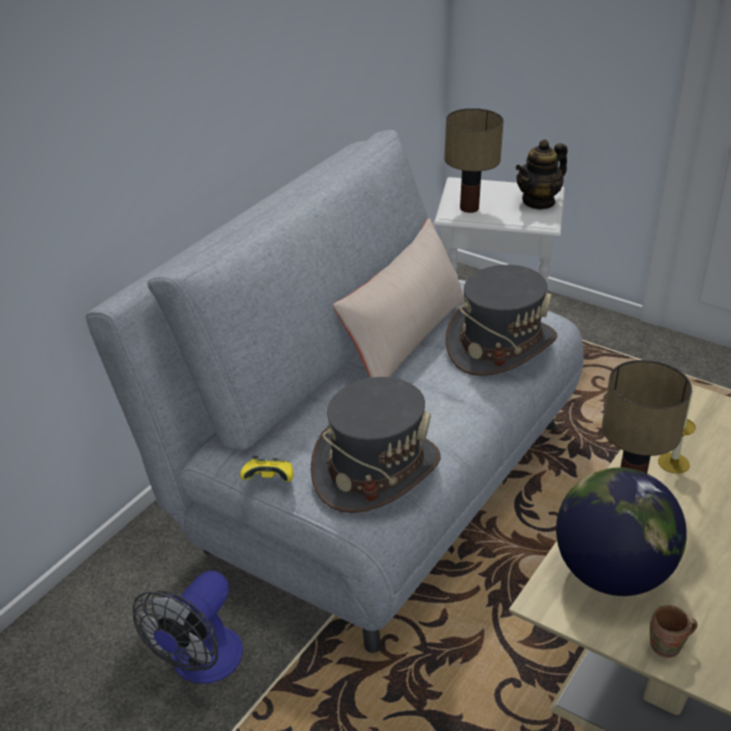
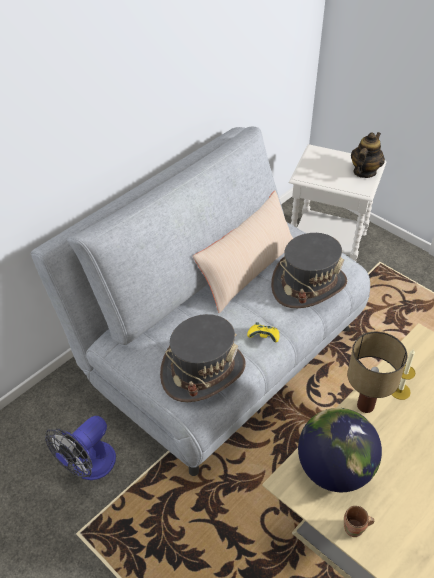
camera: 10 degrees right, 10 degrees up
yellow game controller [240,456,294,482] -> yellow game controller moved to [247,322,279,342]
table lamp [444,108,504,213] -> none
teapot [516,139,568,210] -> teapot turned 150 degrees clockwise [351,132,385,178]

